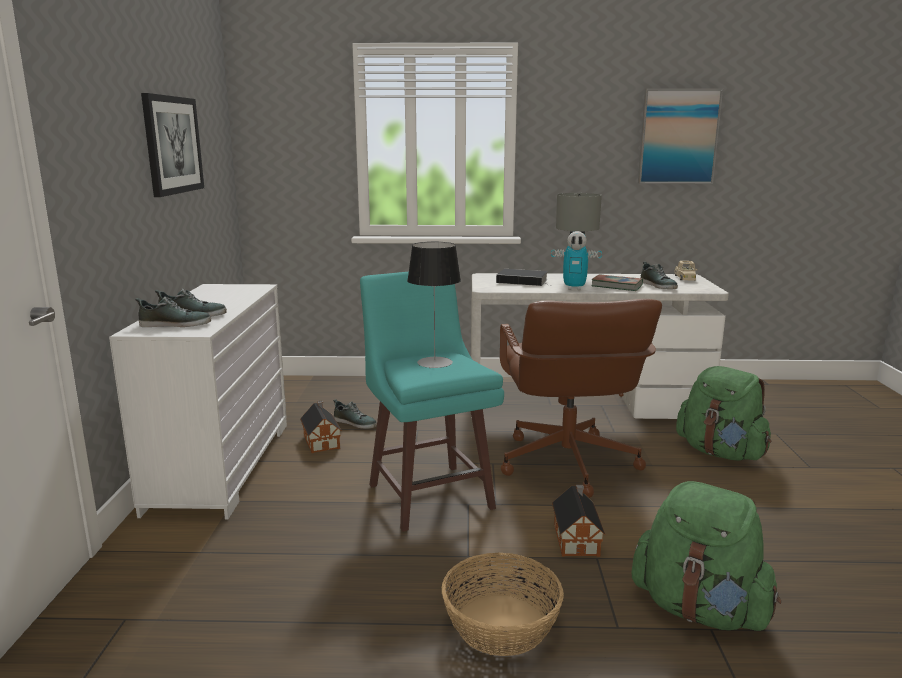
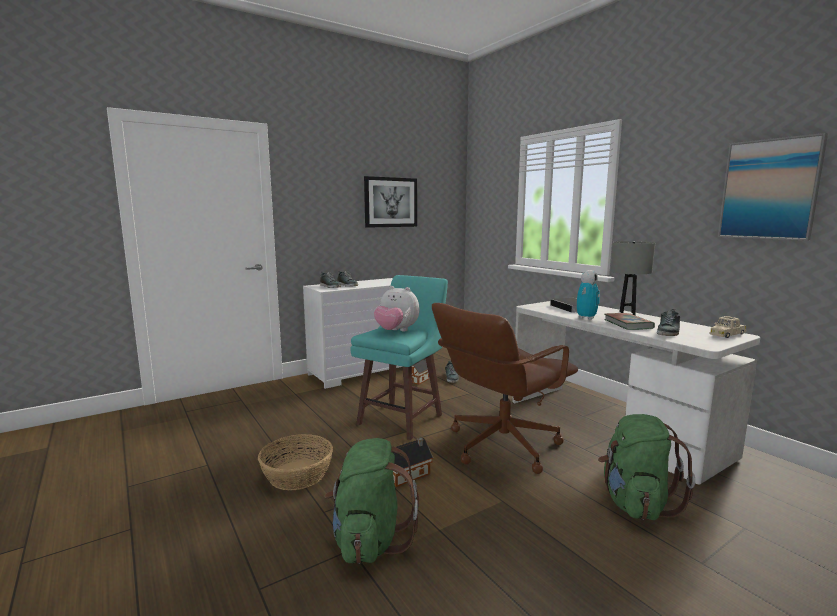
camera: 55 degrees right, 5 degrees down
table lamp [407,242,461,368] -> plush toy [374,286,420,331]
toy robot [551,231,602,290] -> toy robot turned 120 degrees counterclockwise [577,270,600,320]

